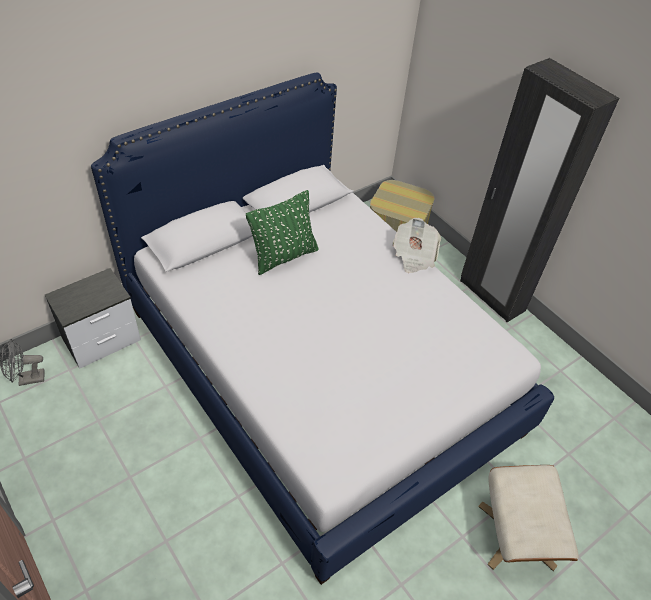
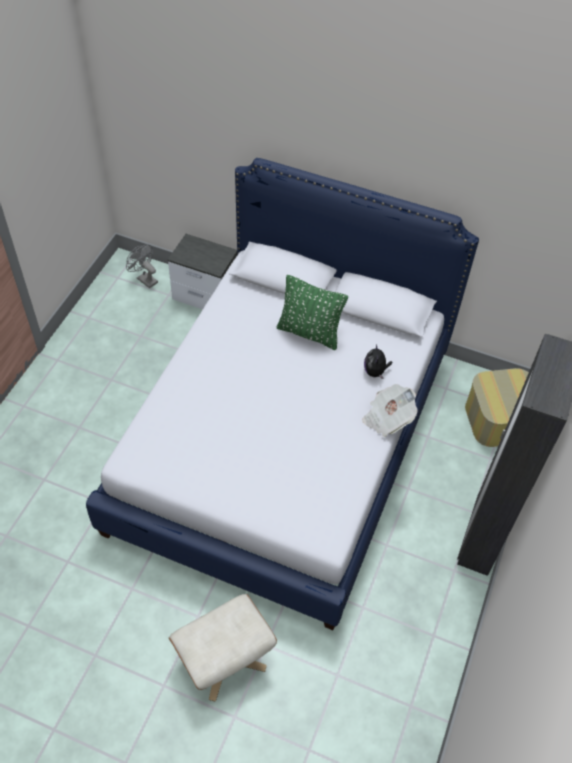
camera: 60 degrees right, 5 degrees up
none -> plush toy [364,344,392,379]

